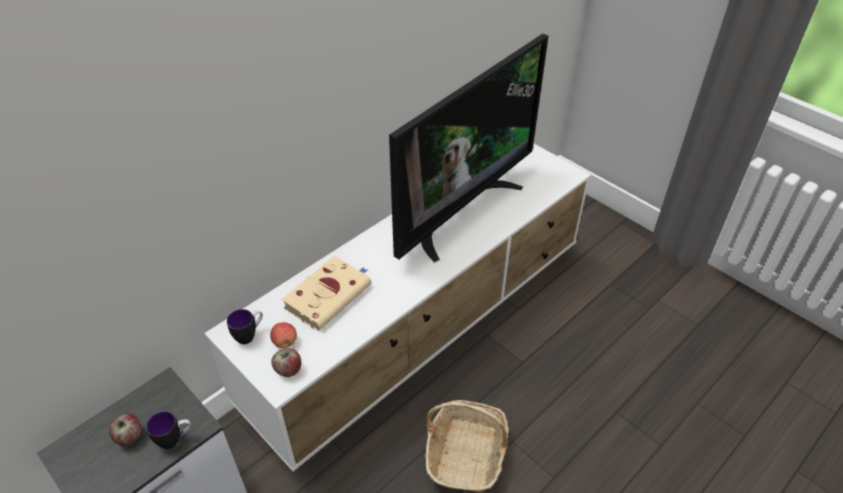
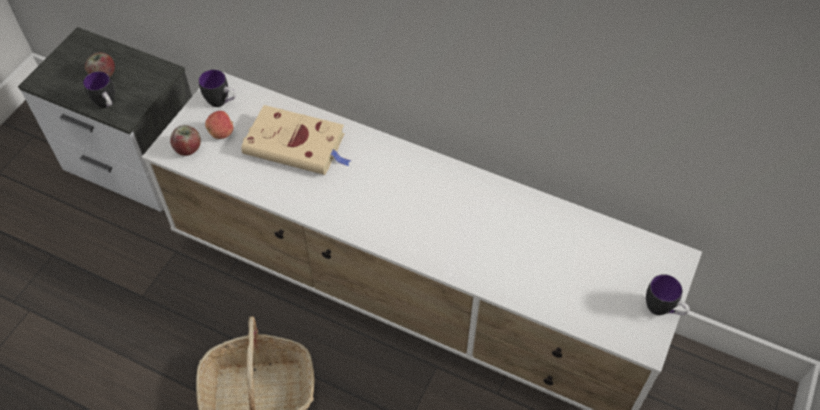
camera: 70 degrees right, 10 degrees up
television [389,34,548,263] -> none
none -> mug [646,274,690,315]

